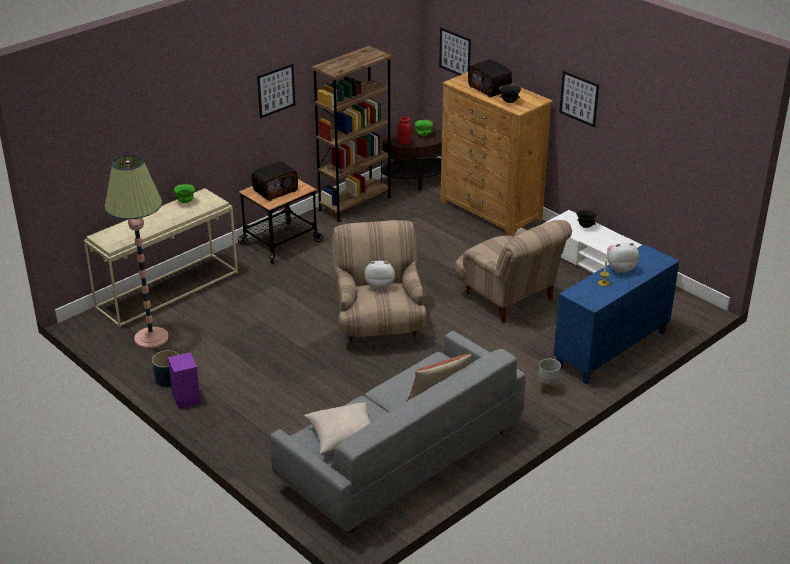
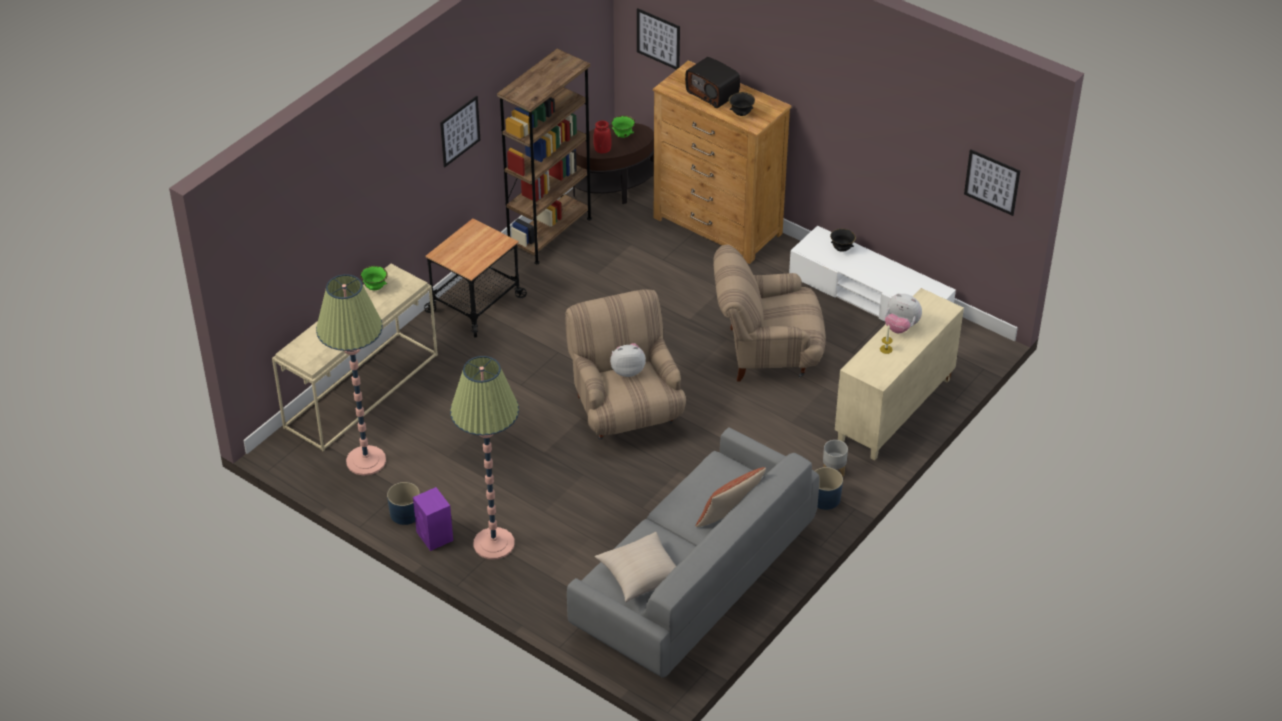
camera: 10 degrees left, 10 degrees up
radio [252,161,298,201] -> none
beige armchair [455,220,572,323] -> beige armchair turned 135 degrees clockwise [713,245,826,382]
blue cabinet [554,244,679,384] -> beige cabinet [835,288,964,461]
picture [559,71,599,127] -> picture moved to [964,149,1020,216]
plush toy [607,243,639,273] -> plush toy turned 135 degrees counterclockwise [885,293,922,333]
none -> floor lamp [450,356,519,559]
none -> blue planter [815,467,843,510]

